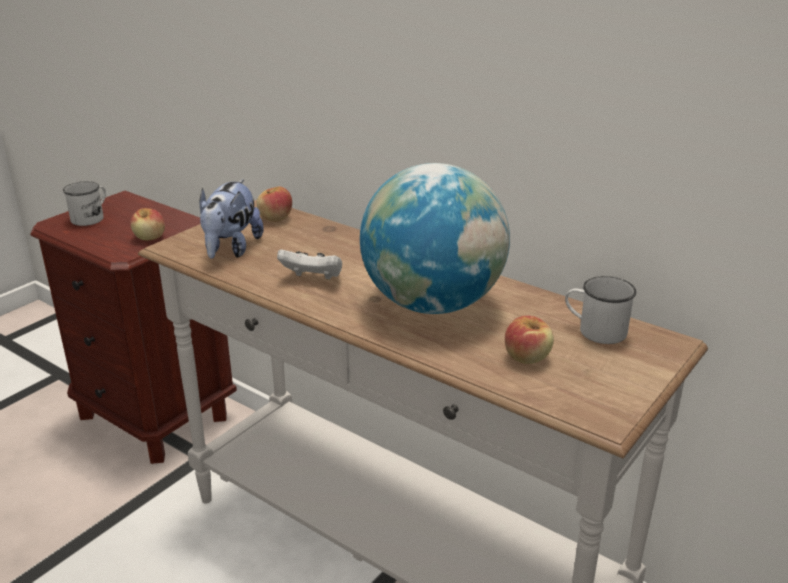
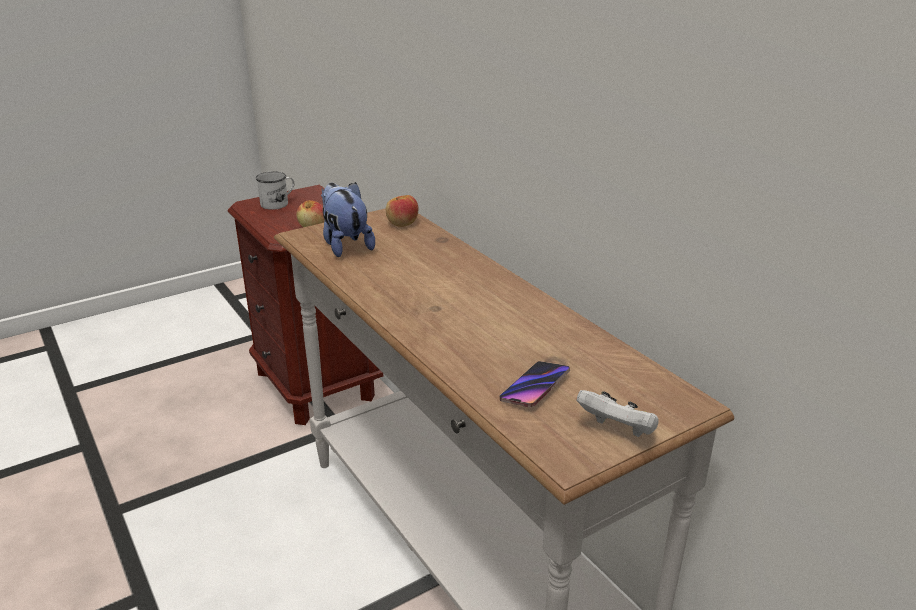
camera: 20 degrees right, 0 degrees up
plush toy [200,179,264,259] -> plush toy turned 120 degrees clockwise [321,182,375,257]
white game controller [277,249,342,280] -> white game controller moved to [577,390,659,438]
globe [360,163,510,314] -> none
apple [505,316,554,364] -> phone [500,361,570,407]
white mug [565,276,636,344] -> none

